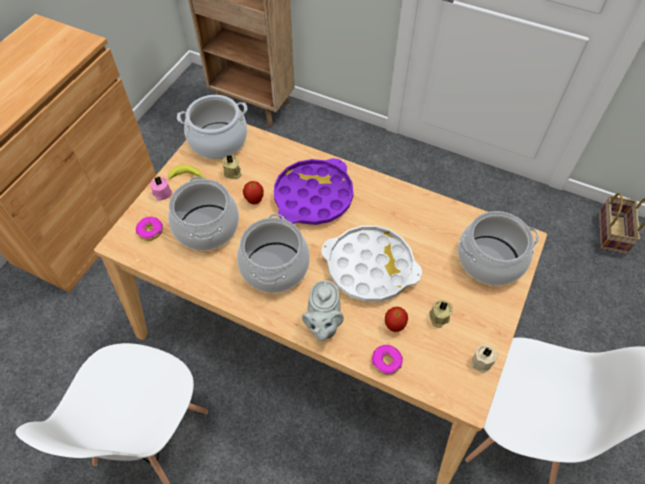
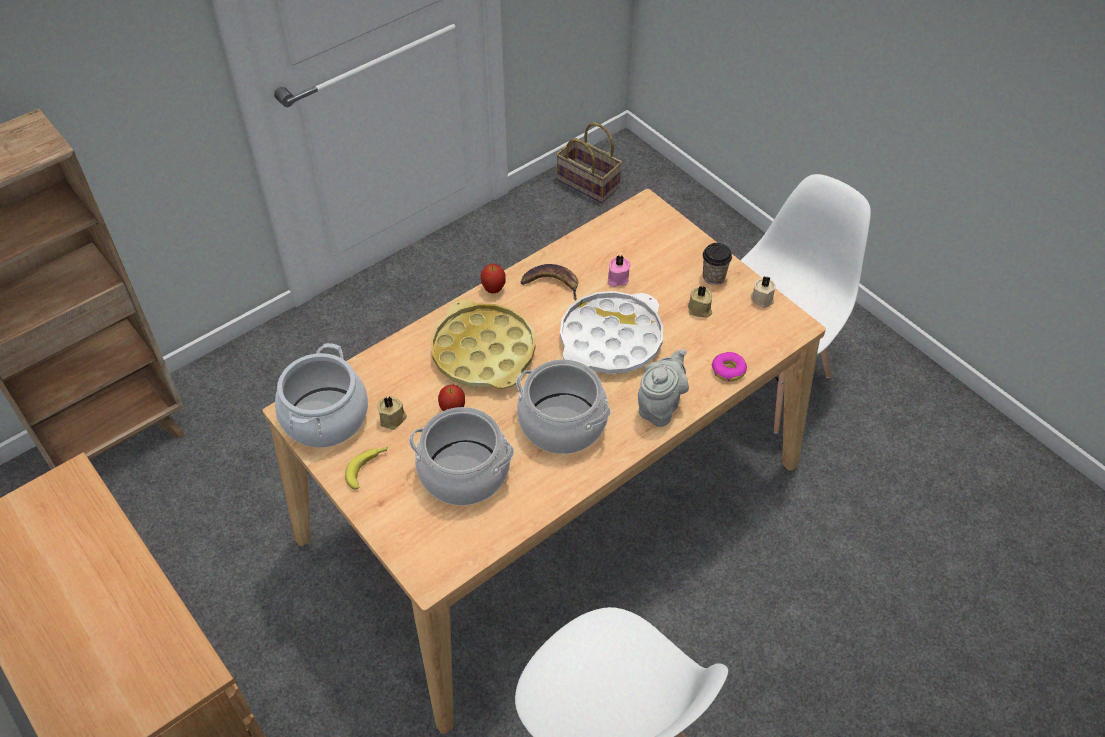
camera: 65 degrees left, 5 degrees down
donut [136,217,163,241] -> none
pink candle [150,177,172,201] -> pink candle moved to [608,255,631,287]
purple tray [274,158,354,225] -> yellow tray [431,300,536,389]
grey teapot [302,280,344,341] -> grey teapot turned 90 degrees counterclockwise [638,349,689,427]
apple [385,307,408,332] -> apple moved to [481,264,506,293]
cooking pot [458,211,539,286] -> none
none -> banana [520,264,578,300]
none -> cup [703,243,732,285]

